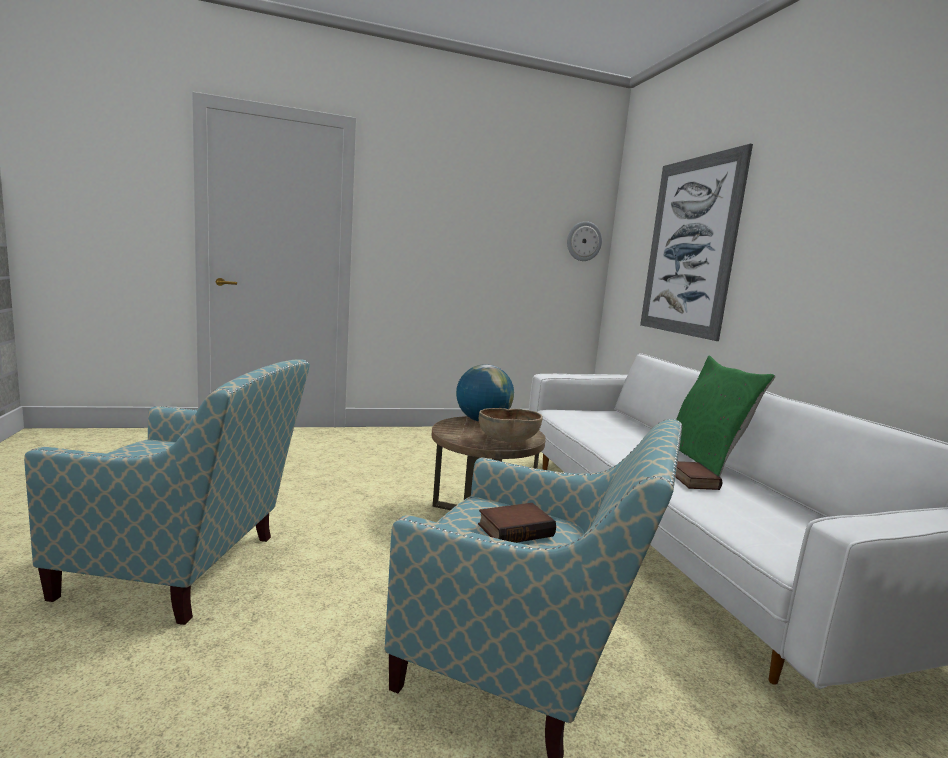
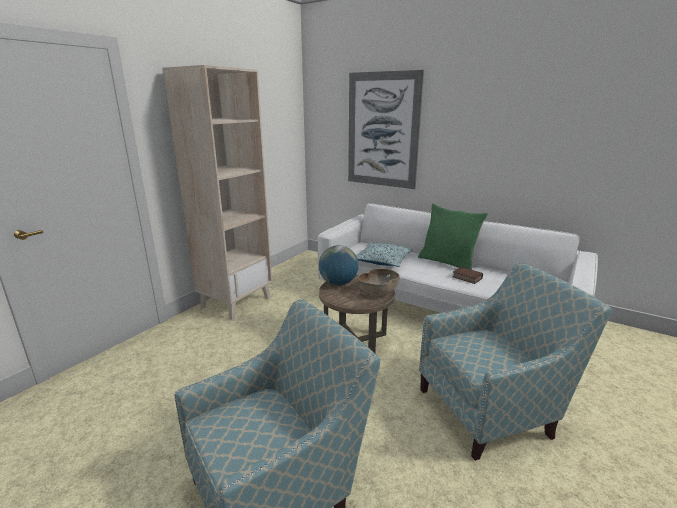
camera: 40 degrees left, 10 degrees up
book [478,503,556,543] -> none
wall clock [567,221,602,261] -> none
none -> beige bookcase [162,65,272,320]
none -> pillow [356,242,413,267]

